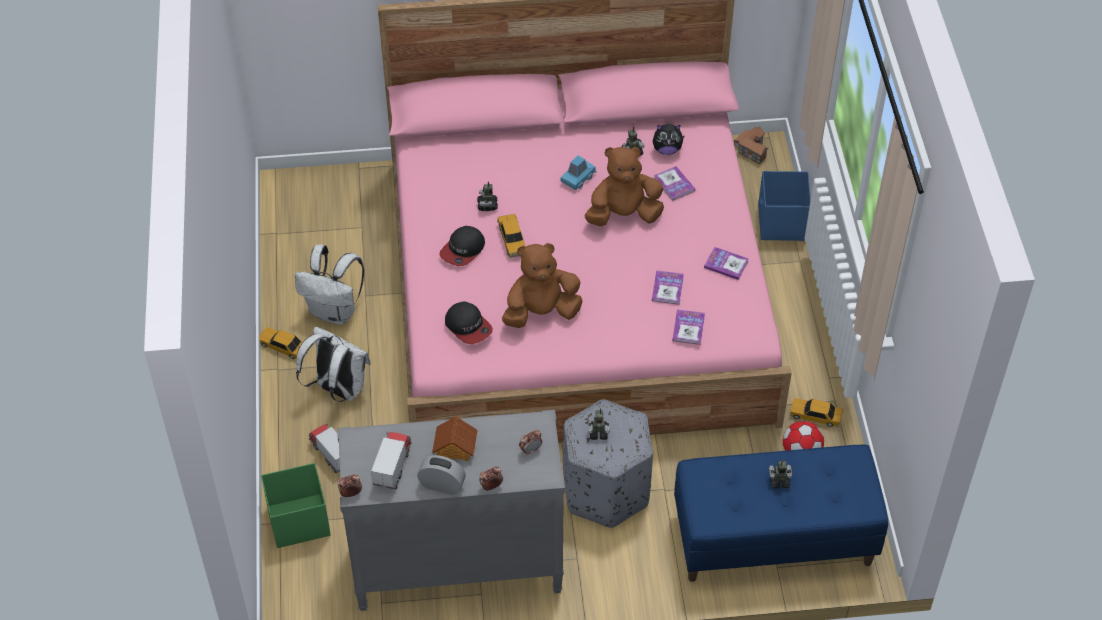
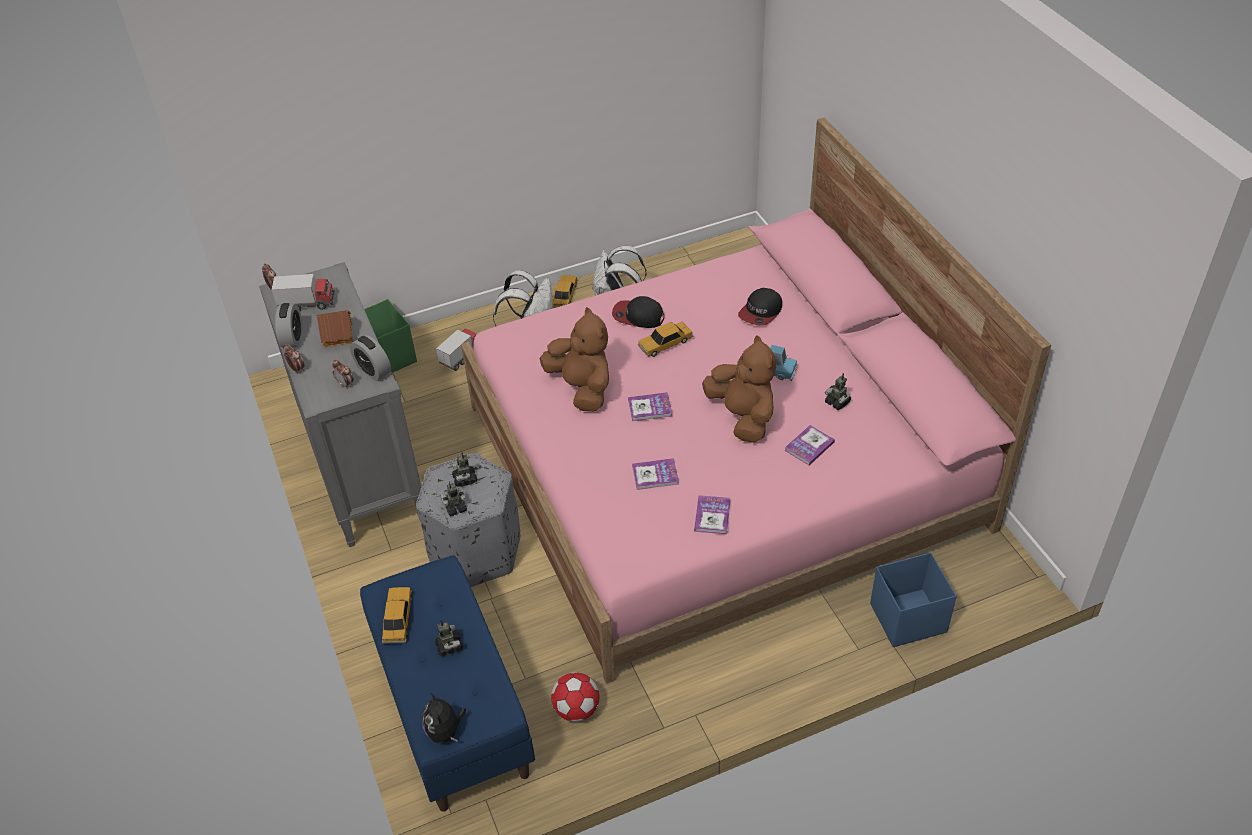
camera: 75 degrees right, 5 degrees down
cap [445,301,493,344] -> cap moved to [738,288,782,326]
toy robot [477,182,498,211] -> toy robot moved to [441,481,467,516]
plush toy [653,124,685,155] -> plush toy moved to [422,692,466,743]
book [672,310,705,345] -> book moved to [628,392,672,421]
toy house [734,126,768,165] -> none
toy car [790,398,843,427] -> toy car moved to [382,587,412,644]
none -> alarm clock [350,335,391,381]

